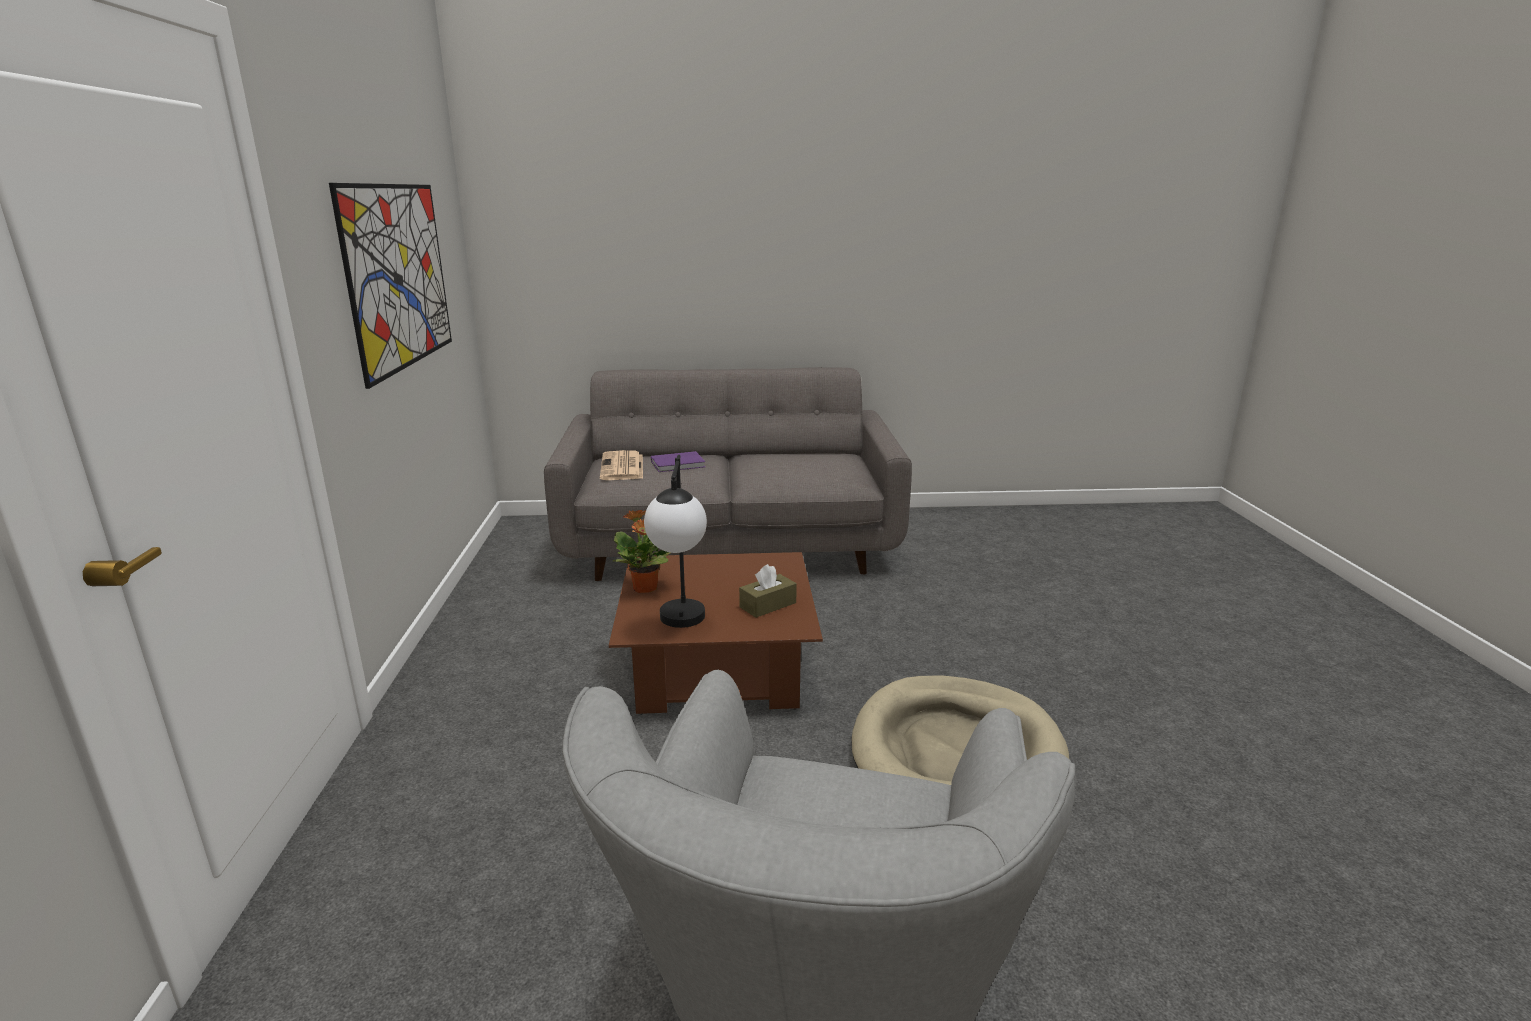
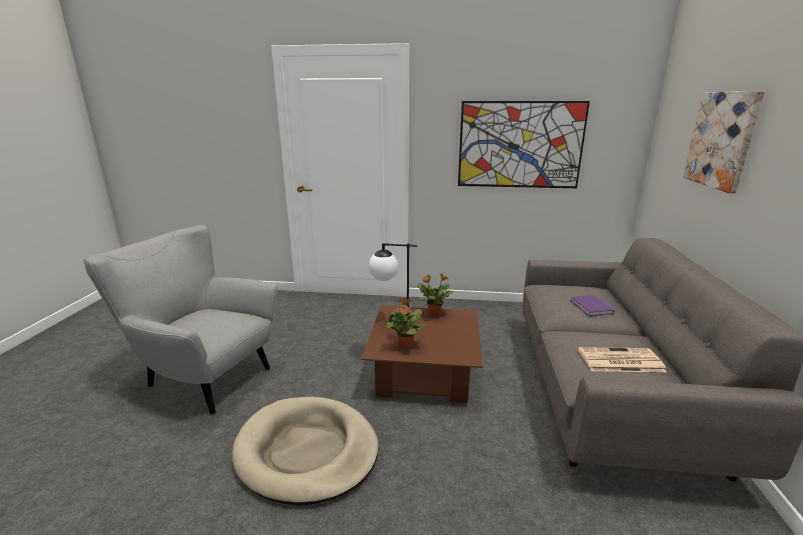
camera: 100 degrees right, 0 degrees up
newspaper [600,450,643,480] -> newspaper moved to [578,347,667,372]
brown tissue box [739,564,797,618] -> potted plant [385,298,426,349]
none -> picture [683,91,765,193]

